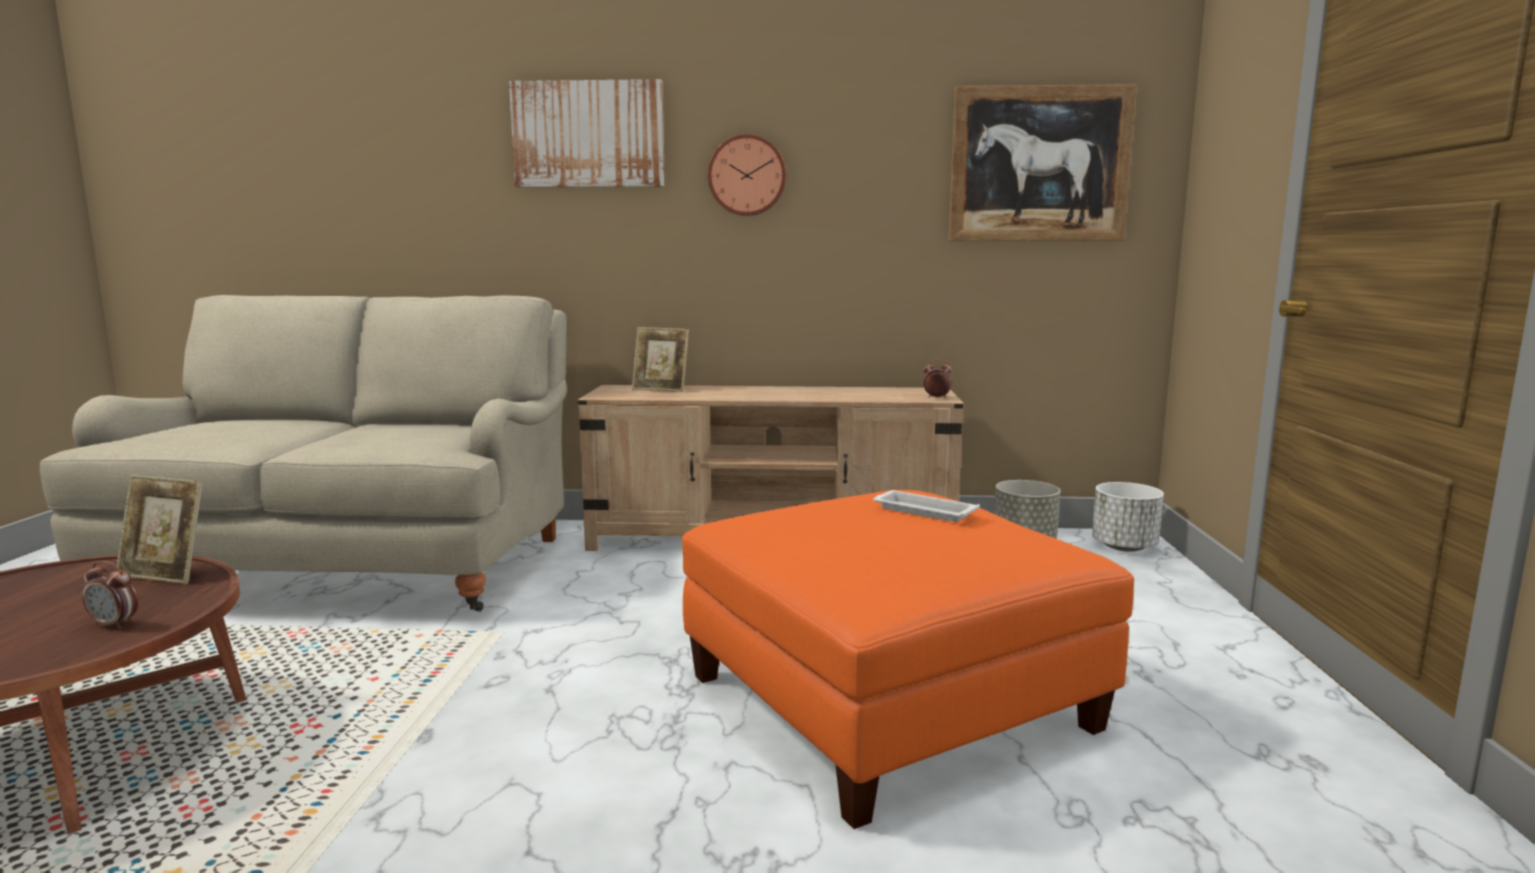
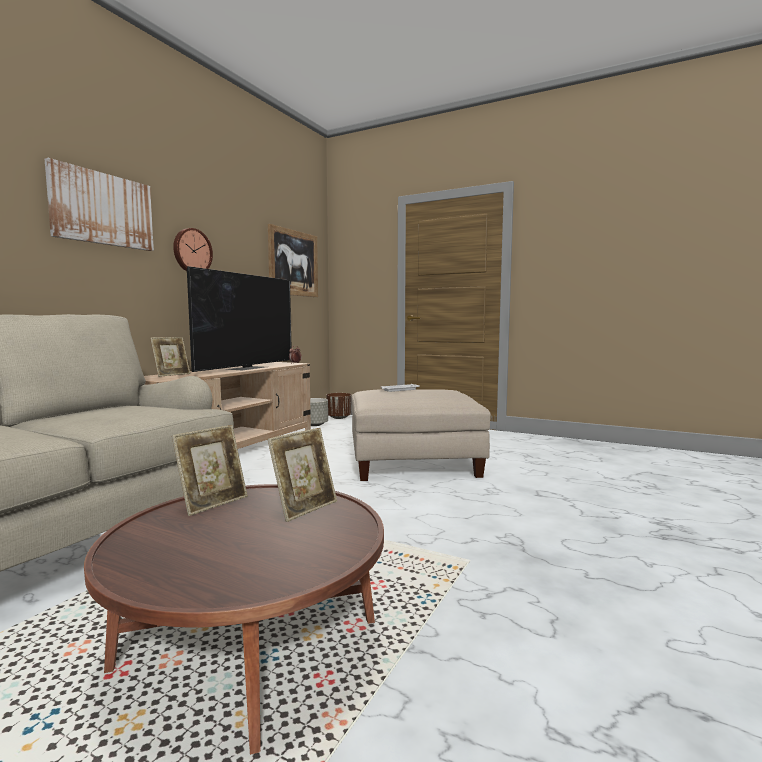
camera: 65 degrees left, 5 degrees down
alarm clock [83,561,138,629] -> picture frame [268,428,337,522]
orange ottoman [682,490,1134,829] -> beige ottoman [352,389,491,481]
white planter [1092,482,1164,552] -> brown planter [326,393,352,419]
none -> television [187,266,292,372]

